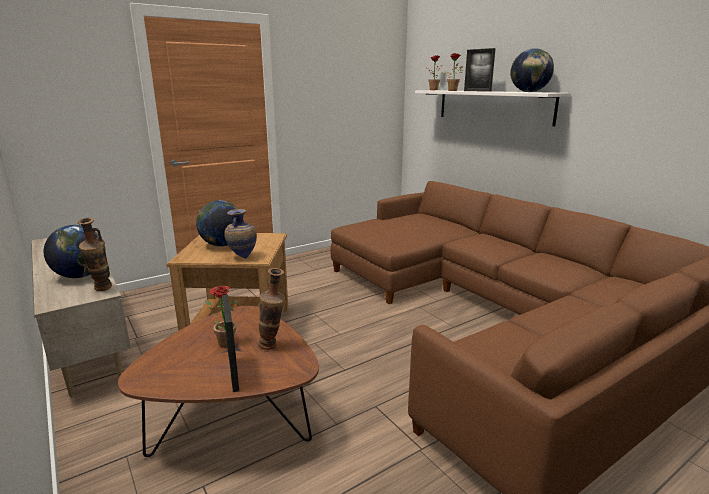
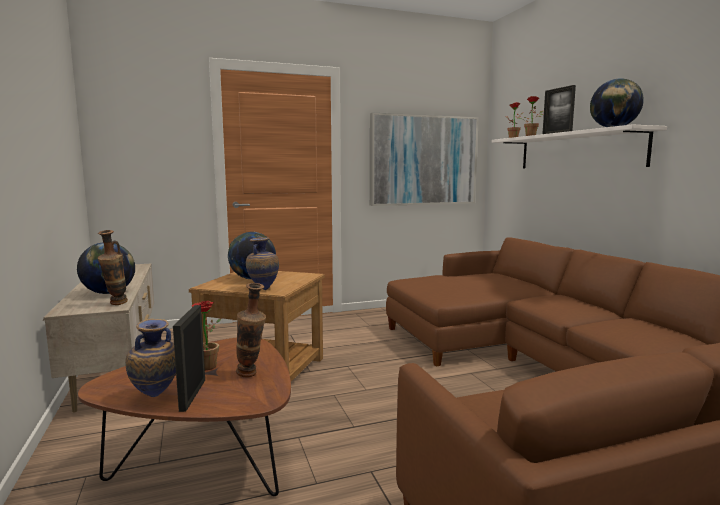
camera: 15 degrees right, 10 degrees down
none -> vase [125,319,176,397]
none -> picture [370,113,479,206]

